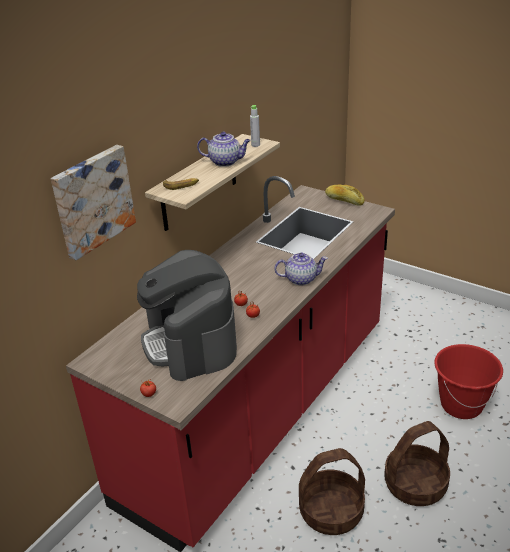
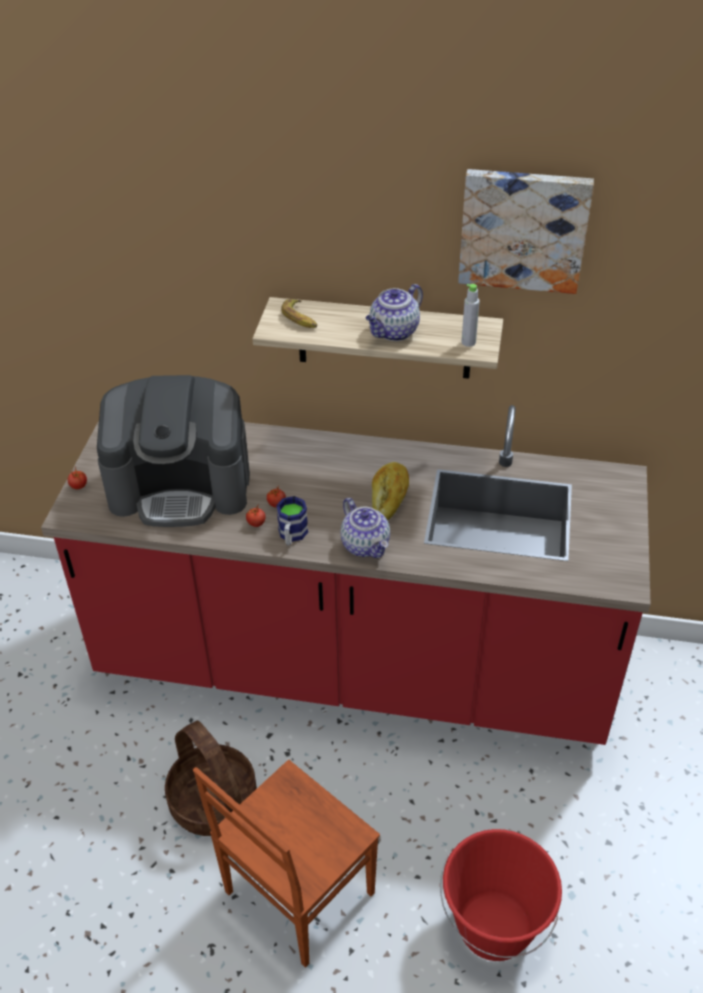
camera: 65 degrees right, 10 degrees up
picture [51,145,136,260] -> picture moved to [458,169,594,294]
coffee machine [137,250,237,381] -> coffee machine turned 135 degrees counterclockwise [97,375,250,527]
teapot [197,132,251,167] -> teapot turned 60 degrees clockwise [366,284,423,341]
bread [325,185,365,206] -> bread moved to [372,462,409,520]
basket [384,421,450,506] -> brown chair [193,760,380,968]
none -> mug [276,496,308,545]

